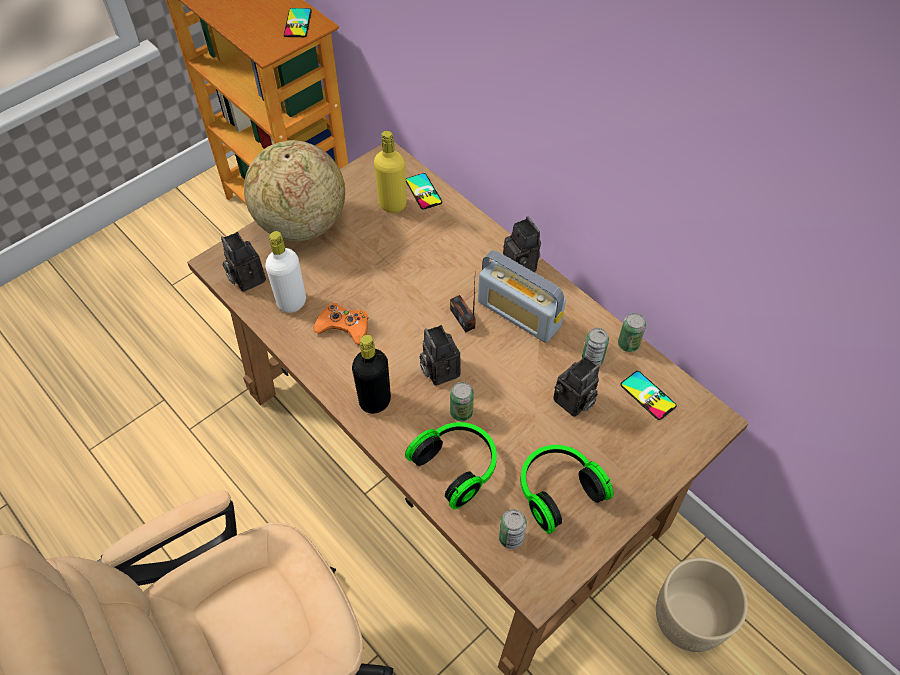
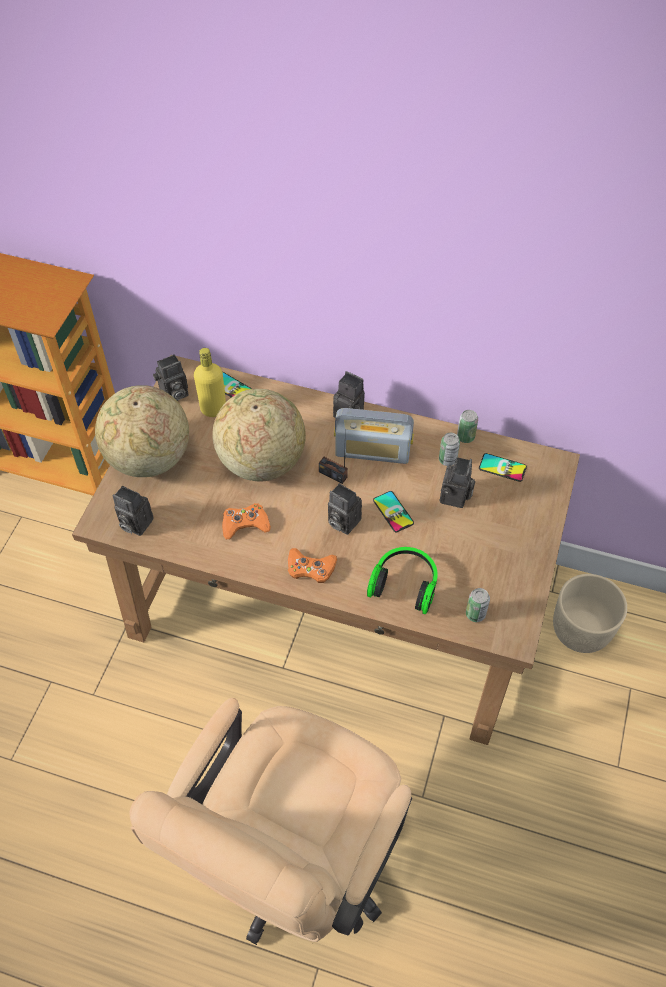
camera: 30 degrees left, 0 degrees up
white bottle [265,231,306,313] -> none
phone [284,8,312,37] -> phone moved to [373,491,414,532]
black bottle [352,335,391,414] -> orange game controller [288,548,337,583]
can [450,382,474,421] -> none
headphones [521,445,614,534] -> none
none -> camera [153,354,189,401]
none -> globe [213,389,306,482]

